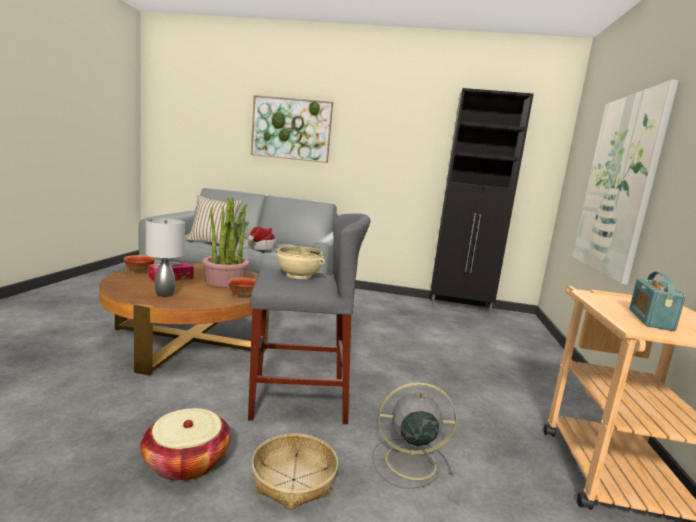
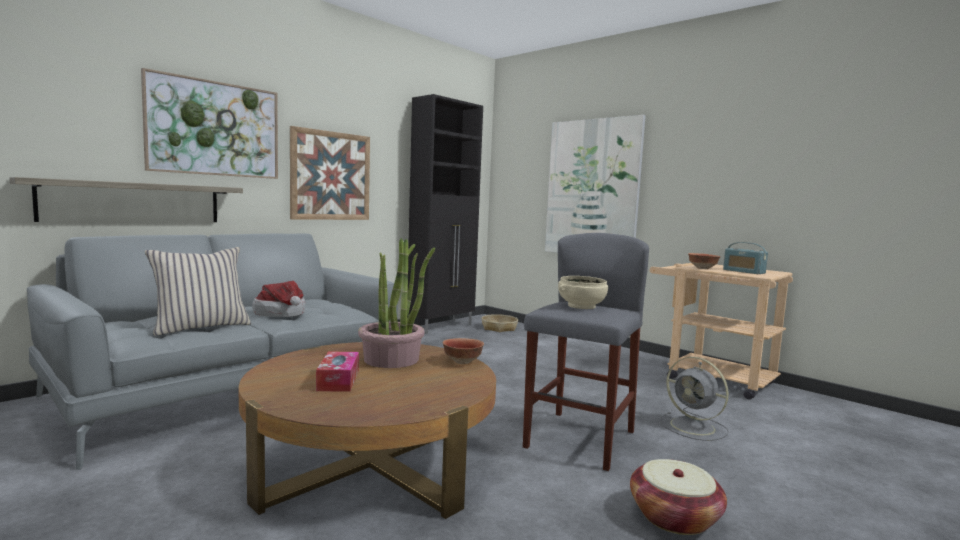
camera: 55 degrees left, 5 degrees down
bowl [123,255,155,273] -> bowl moved to [688,253,721,269]
grey table lamp [146,218,185,297] -> none
basket [252,434,338,510] -> basket moved to [481,314,518,332]
grey fan [372,382,456,489] -> grey fan turned 75 degrees counterclockwise [660,357,729,441]
none -> shelf [9,177,243,222]
none -> picture [290,126,370,220]

